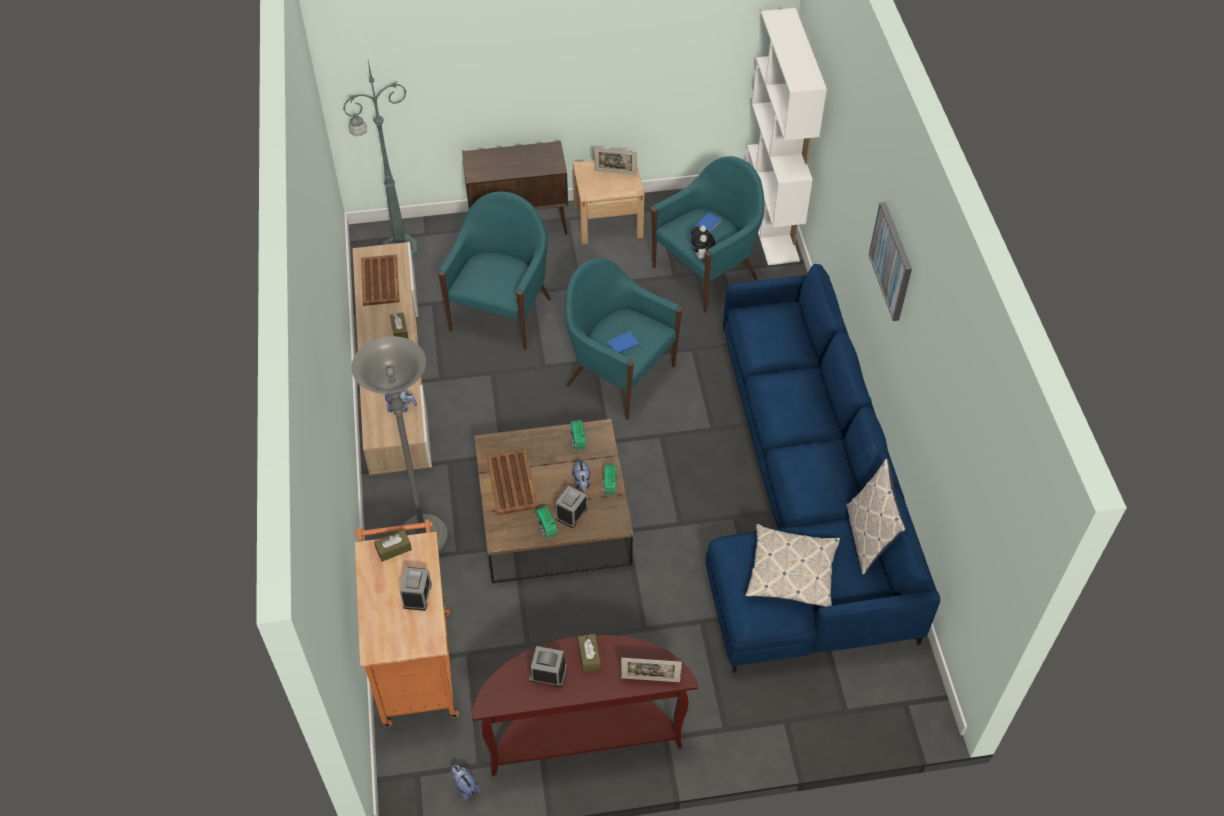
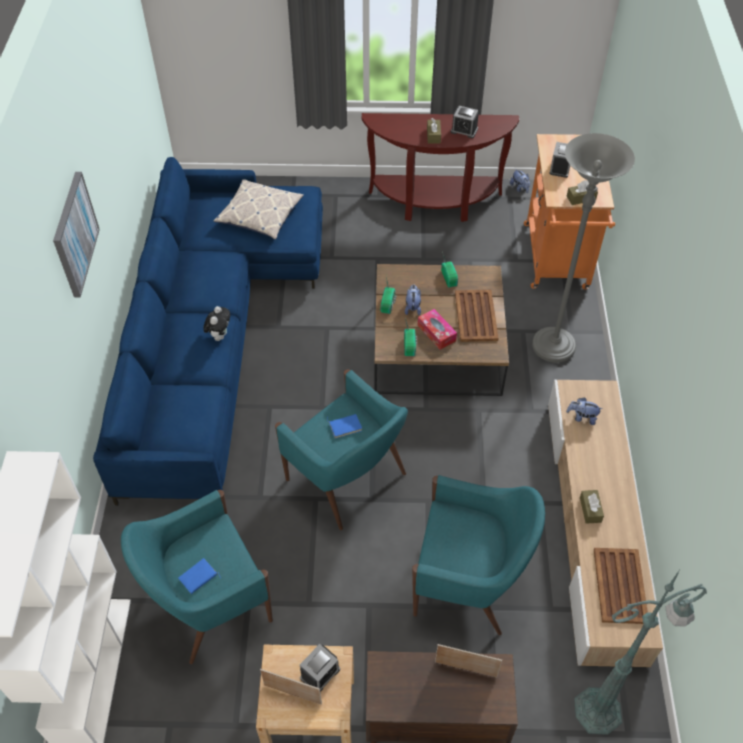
camera: 170 degrees left, 0 degrees up
turquoise armchair [438,192,551,350] -> turquoise armchair turned 105 degrees counterclockwise [412,475,545,635]
alarm clock [556,485,588,528] -> alarm clock moved to [300,644,340,692]
picture frame [621,658,682,682] -> picture frame moved to [435,644,502,677]
plush toy [691,226,716,259] -> plush toy moved to [203,306,230,341]
pillow [847,459,906,575] -> none
none -> tissue box [418,309,457,350]

